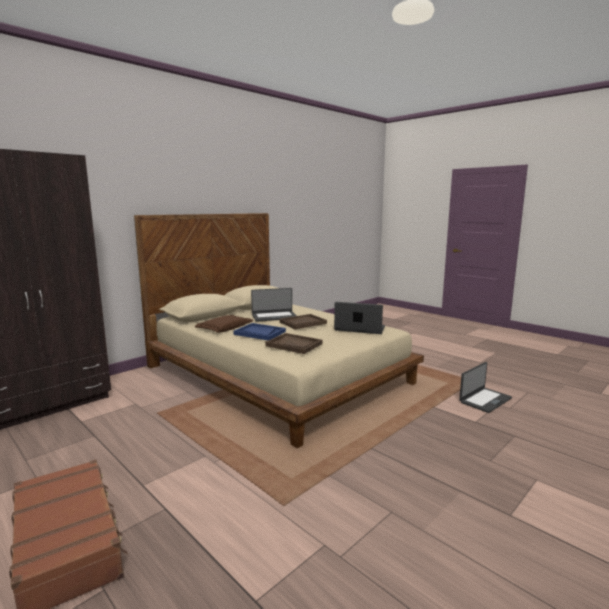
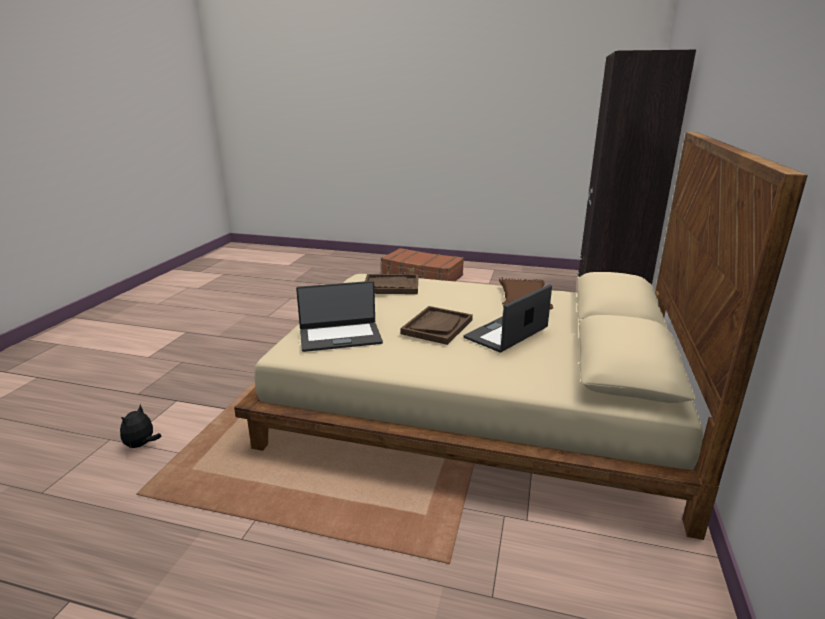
camera: 150 degrees right, 10 degrees up
blue tray [234,323,286,340] -> none
laptop [459,362,512,413] -> plush toy [120,404,161,449]

